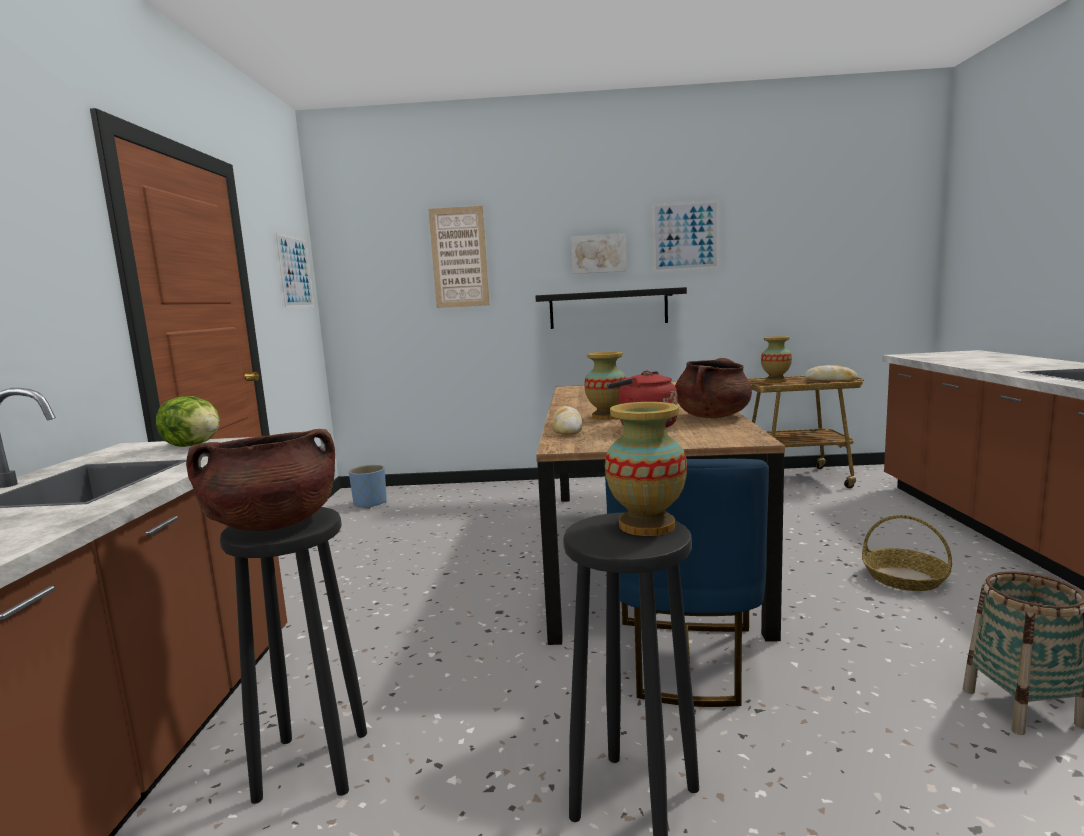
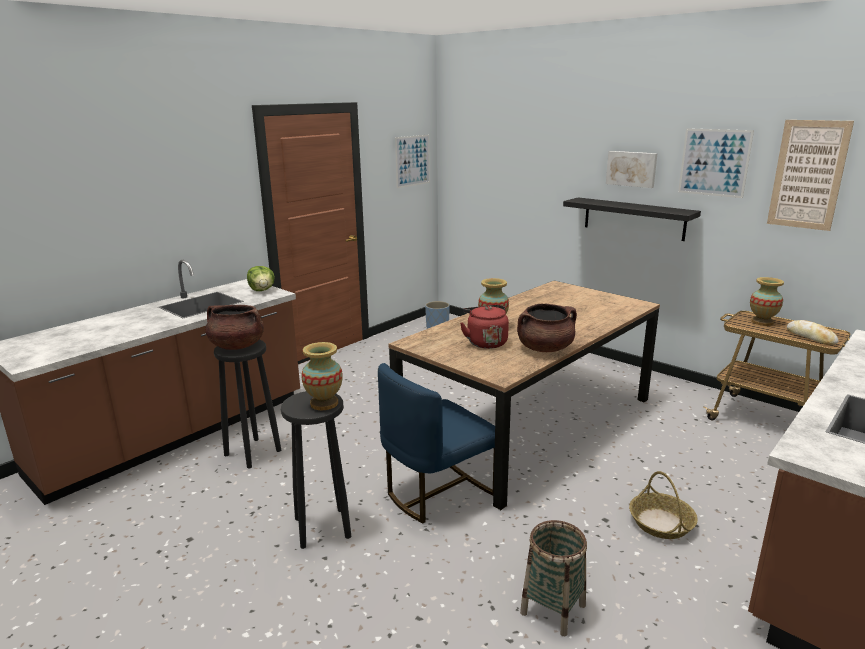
camera: 40 degrees right, 10 degrees up
picture [428,206,490,308] -> picture moved to [767,120,854,231]
bread [553,406,582,435] -> none

